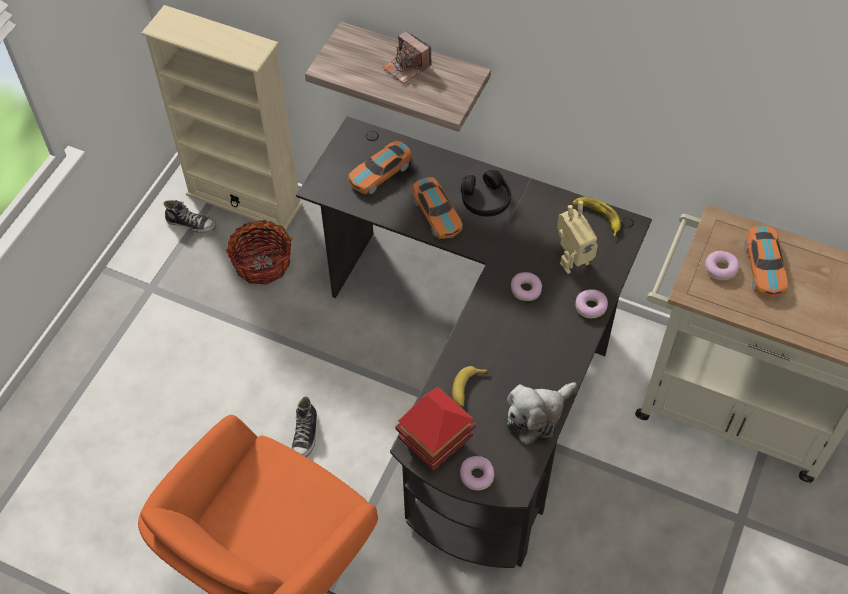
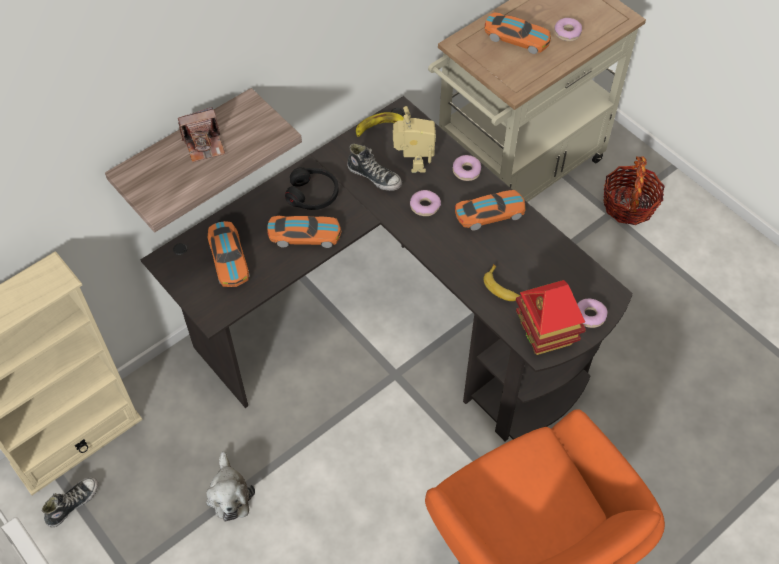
camera: 65 degrees left, 0 degrees up
basket [226,220,292,285] -> basket moved to [603,156,665,225]
shoe [291,396,317,457] -> shoe moved to [347,144,402,191]
plush toy [507,382,577,445] -> plush toy moved to [206,451,255,521]
donut [705,251,739,280] -> donut moved to [554,18,582,41]
none -> toy car [455,190,526,231]

